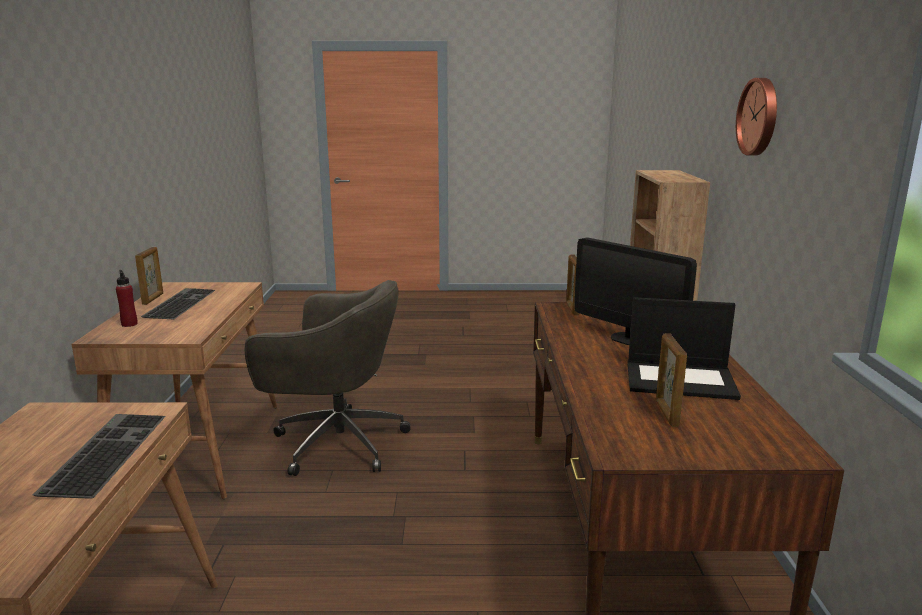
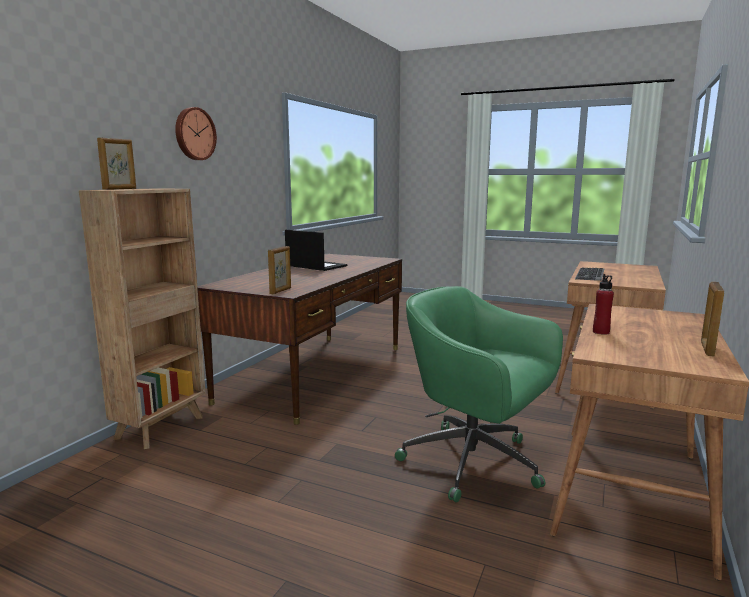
camera: 155 degrees left, 5 degrees down
red bottle [116,270,138,327] -> red bottle moved to [593,274,614,335]
keyboard [141,288,215,320] -> none
grey office chair [245,280,411,476] -> green office chair [395,286,563,503]
monitor [574,237,697,345] -> none
picture frame [656,333,687,427] -> picture frame moved to [97,137,136,190]

